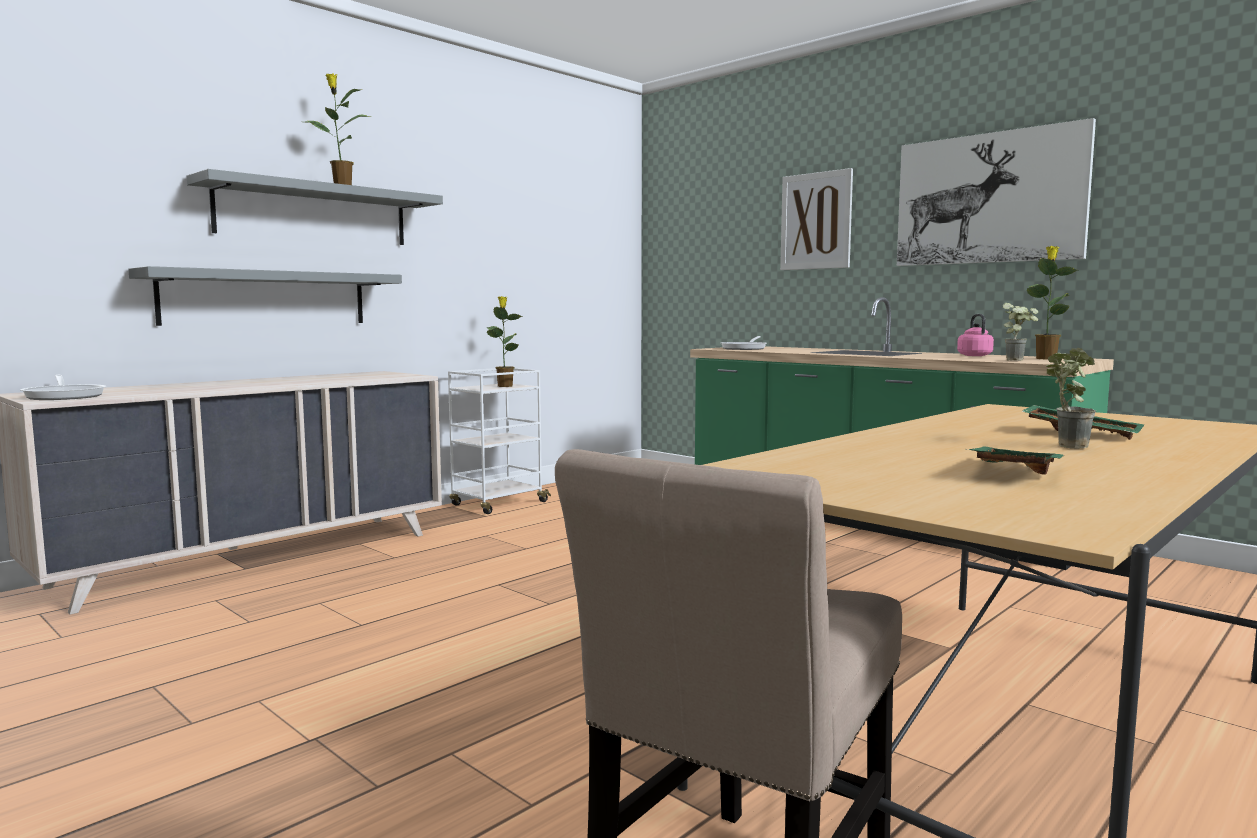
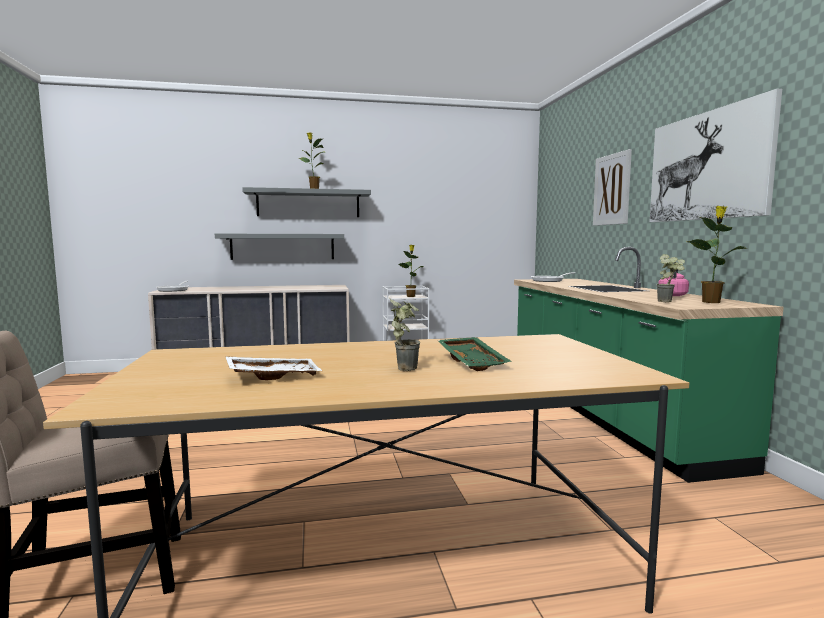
camera: 35 degrees right, 0 degrees up
green tray [968,446,1064,475] -> white tray [225,356,322,380]

